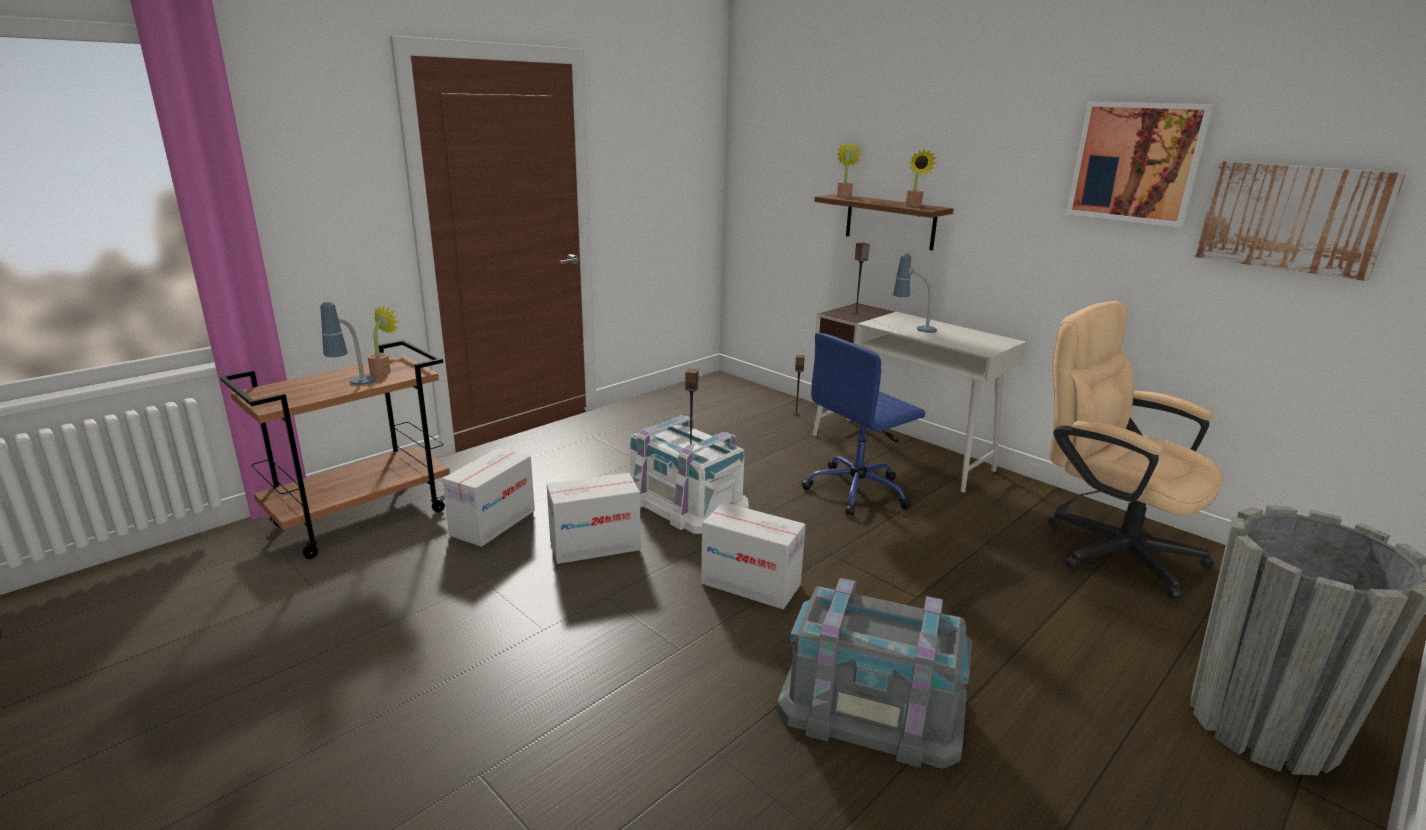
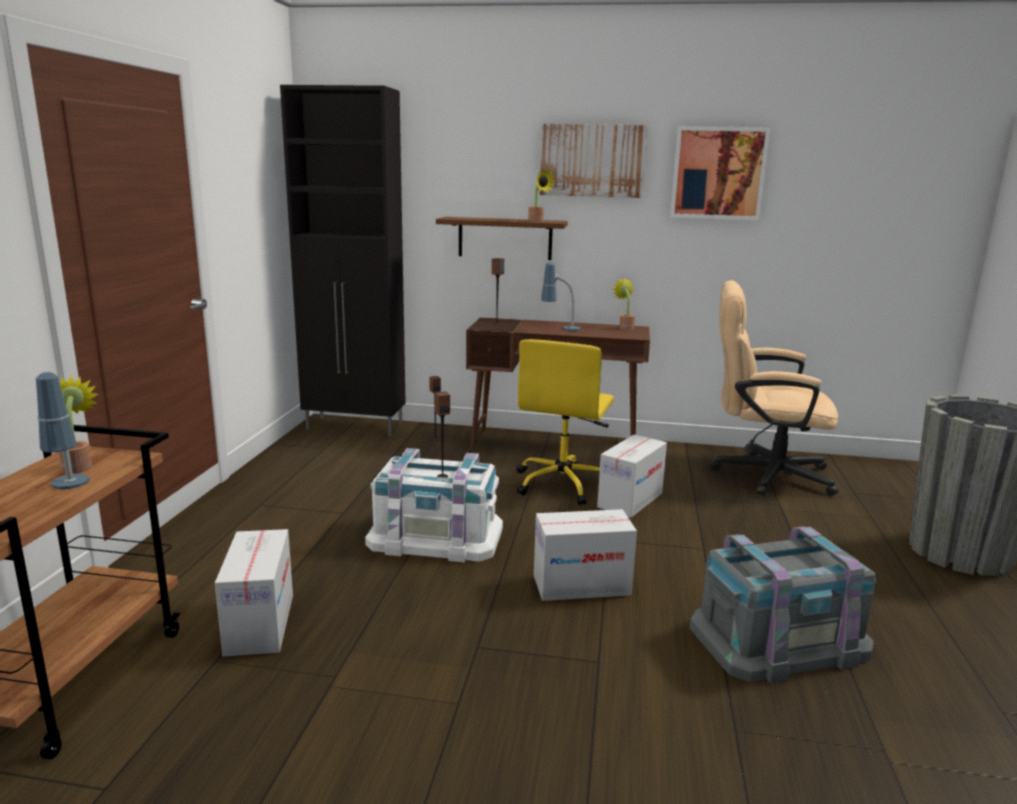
camera: 35 degrees left, 5 degrees down
cardboard box [547,473,641,564] -> cardboard box moved to [597,435,667,518]
blue office chair [801,333,925,516] -> yellow office chair [517,339,614,505]
white desk [813,302,1026,492] -> brown desk [466,317,650,450]
potted plant [836,143,861,198] -> potted plant moved to [613,278,635,330]
picture [1195,161,1406,281] -> picture moved to [540,124,647,198]
none -> black cabinet [280,85,406,436]

